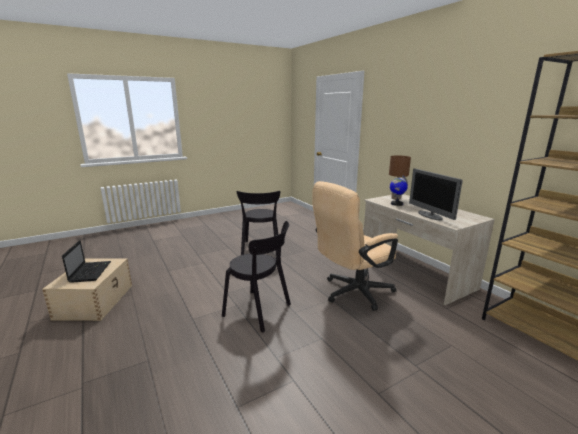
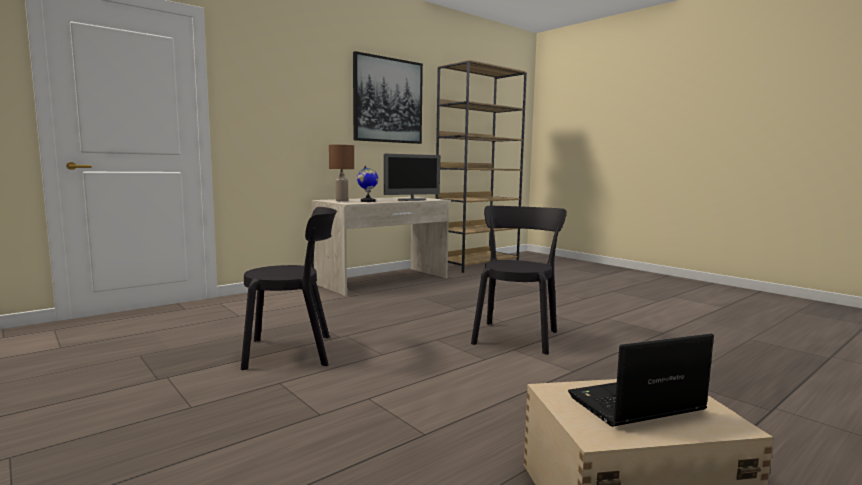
camera: 100 degrees left, 10 degrees down
beige office chair [312,181,398,311] -> none
none -> picture [353,51,423,144]

